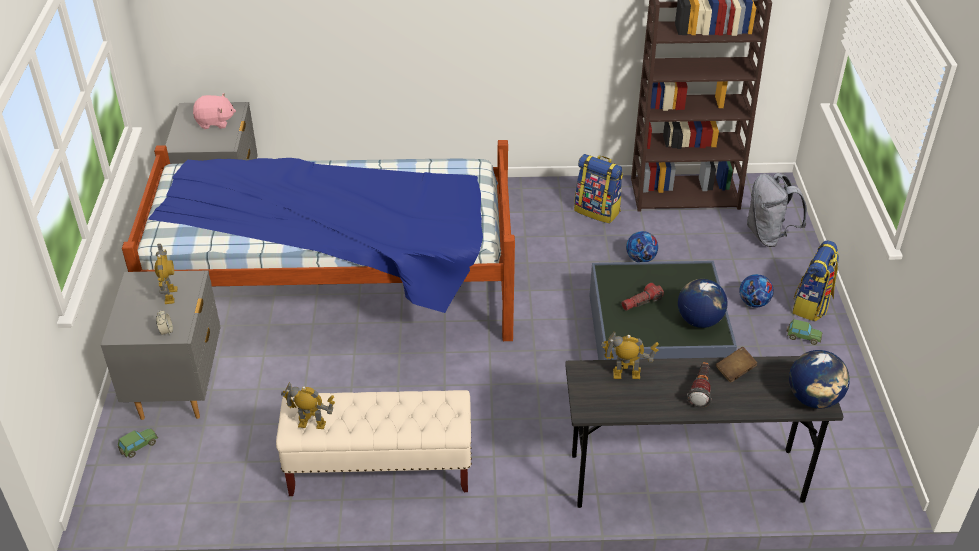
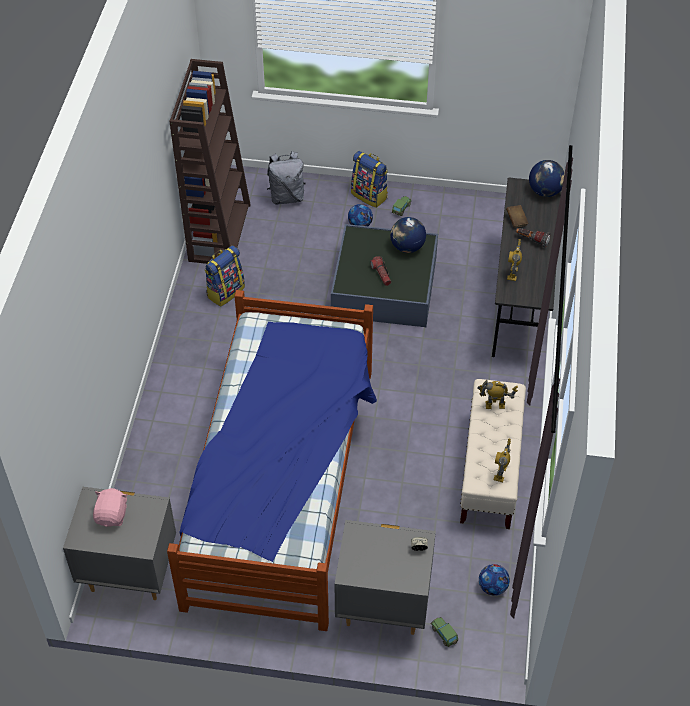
camera: 80 degrees left, 10 degrees up
toy robot [155,244,177,304] -> toy robot moved to [477,380,518,409]
football [626,231,658,262] -> football moved to [479,564,510,596]

